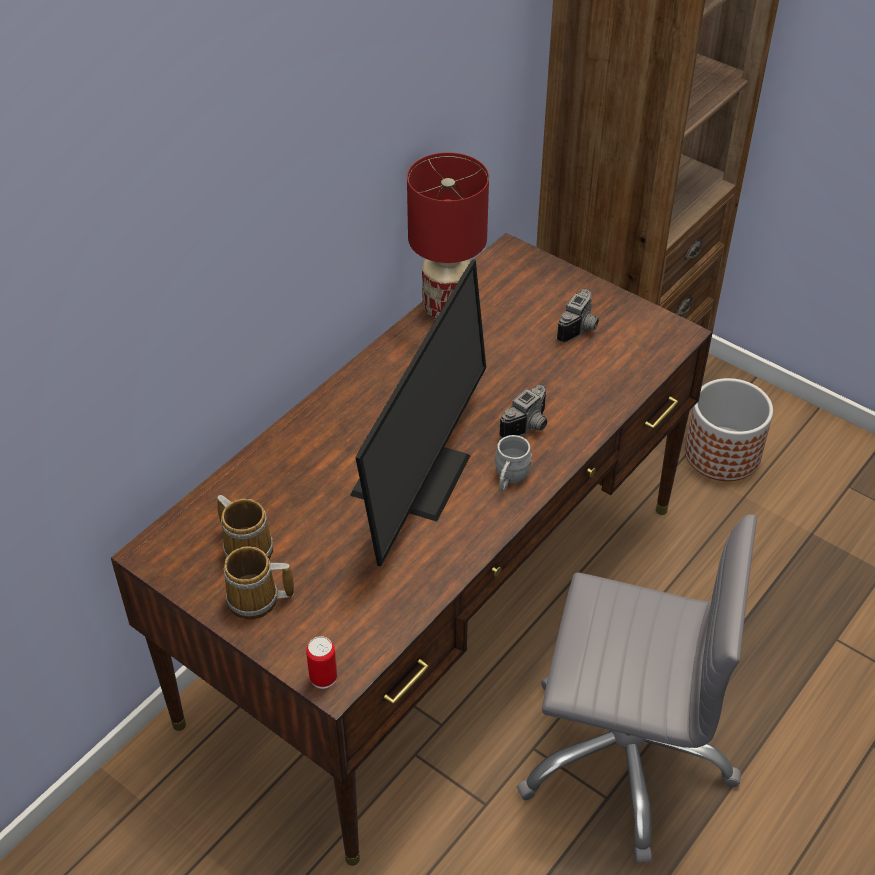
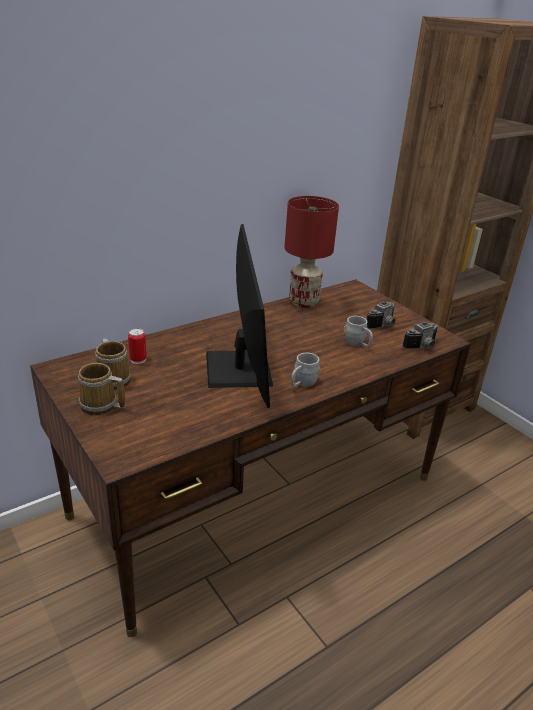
camera: 15 degrees right, 15 degrees down
can [306,636,337,689] -> can moved to [128,328,147,364]
monitor [350,259,486,566] -> monitor turned 45 degrees counterclockwise [206,224,273,408]
camera [499,385,547,438] -> camera moved to [403,322,438,349]
grey office chair [517,514,757,863] -> none
planter [685,378,773,481] -> none
none -> grey mug [344,316,373,347]

